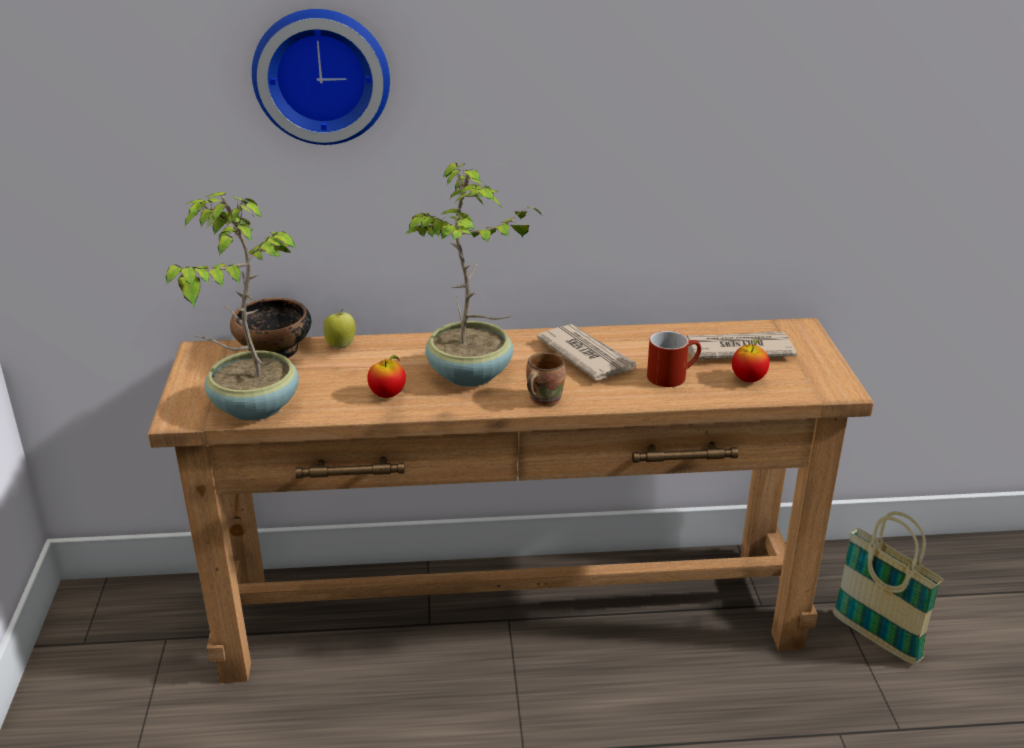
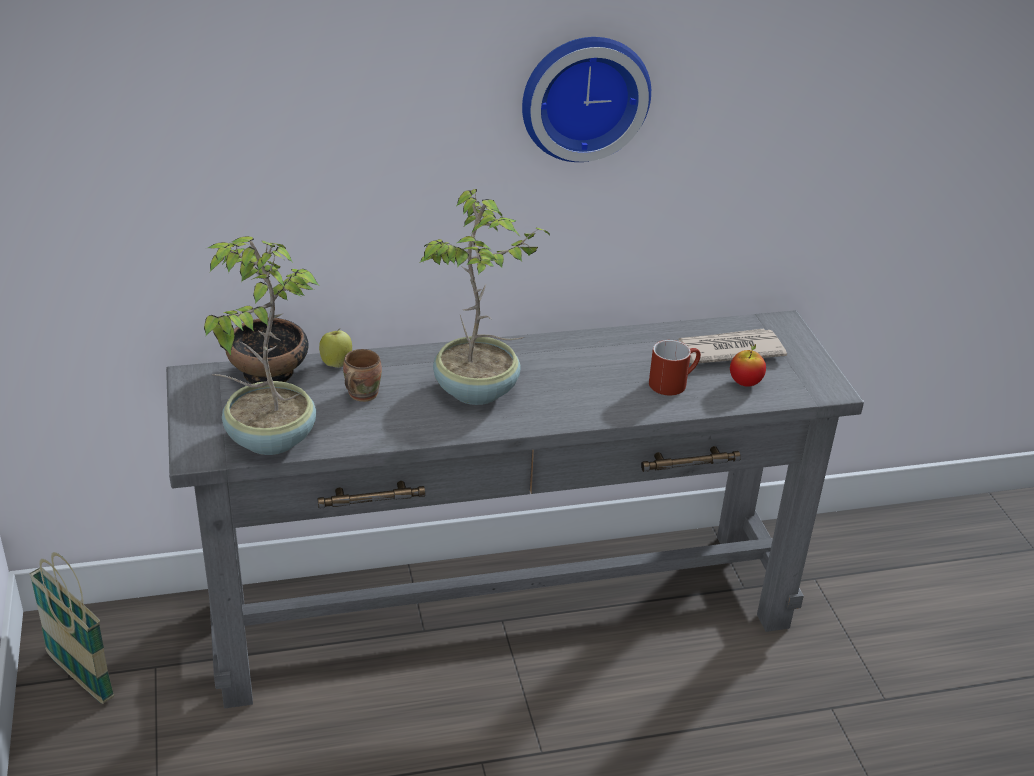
camera: 10 degrees left, 5 degrees up
brown console table [148,318,874,683] -> grey console table [166,310,864,708]
wall clock [252,9,390,145] -> wall clock moved to [522,37,651,162]
apple [367,355,406,398] -> none
brown mug [526,353,566,407] -> brown mug moved to [343,349,382,402]
newspaper [537,324,638,380] -> none
basket [833,511,944,665] -> basket moved to [29,552,114,704]

